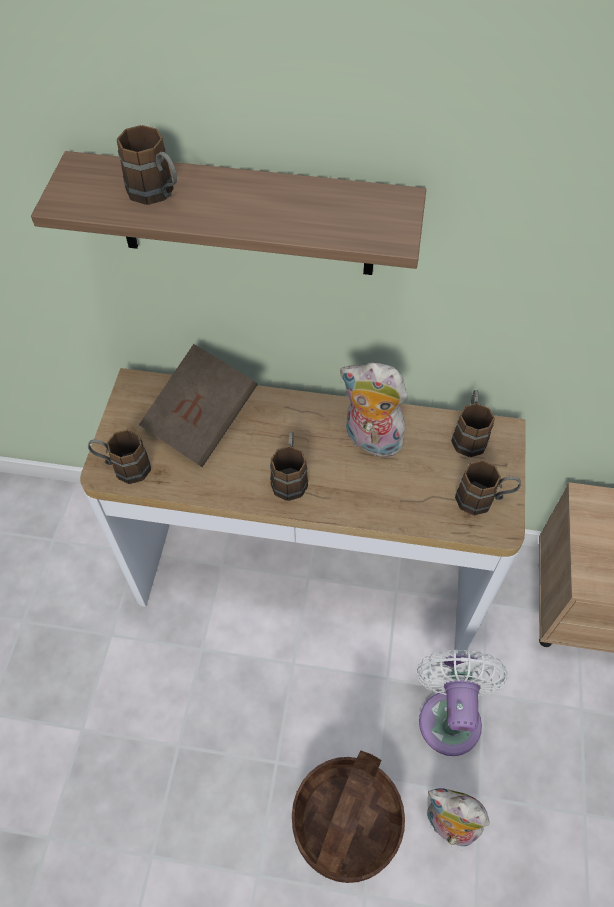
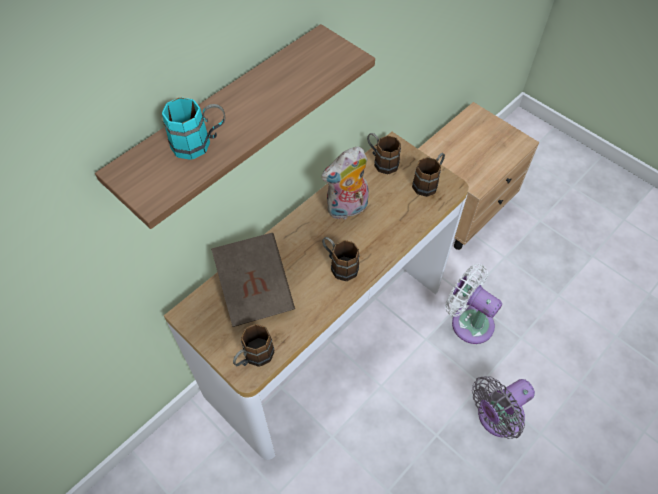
camera: 55 degrees left, 0 degrees up
brown mug [117,125,177,205] -> turquoise mug [162,97,225,160]
basket [292,751,405,883] -> grey fan [472,376,535,439]
plush toy [427,788,490,848] -> none

